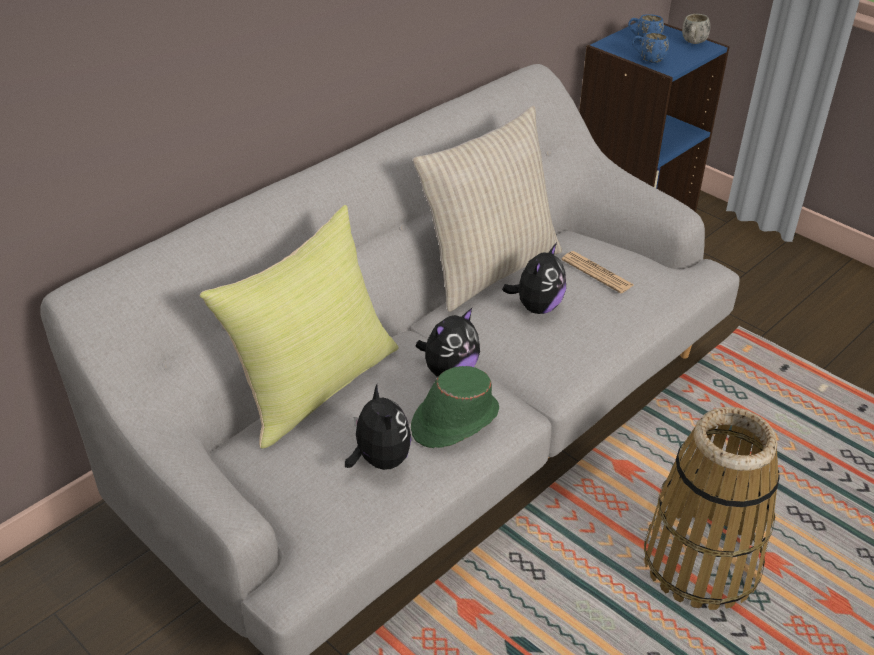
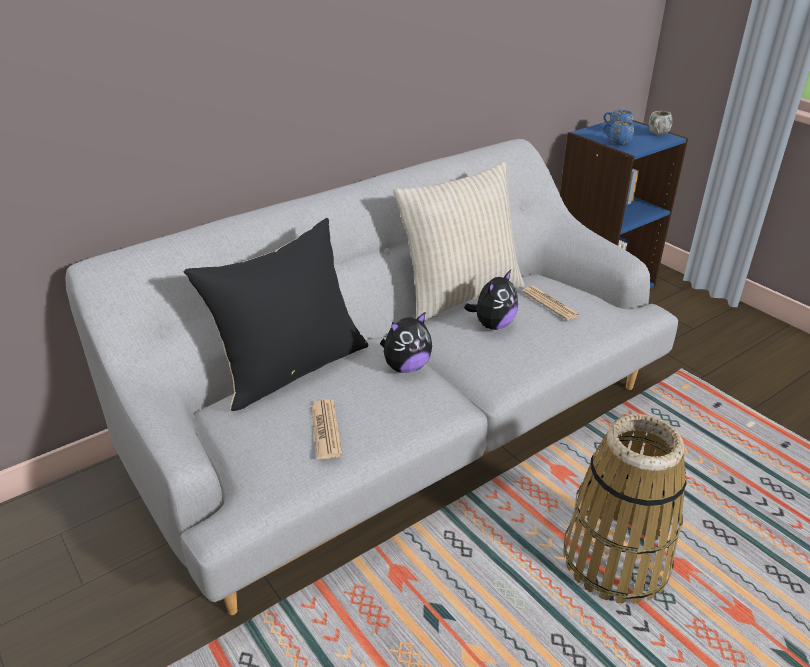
camera: 10 degrees right, 5 degrees down
yellow pillow [200,205,399,449] -> black pillow [184,218,369,411]
plush toy [345,384,411,470] -> newspaper [311,400,342,460]
green hat [411,366,499,448] -> none

